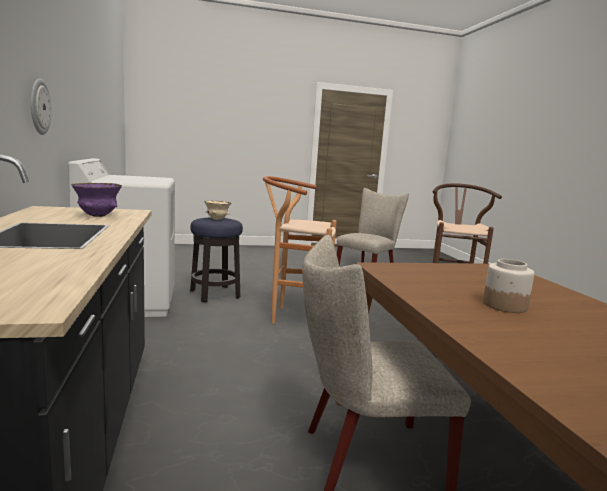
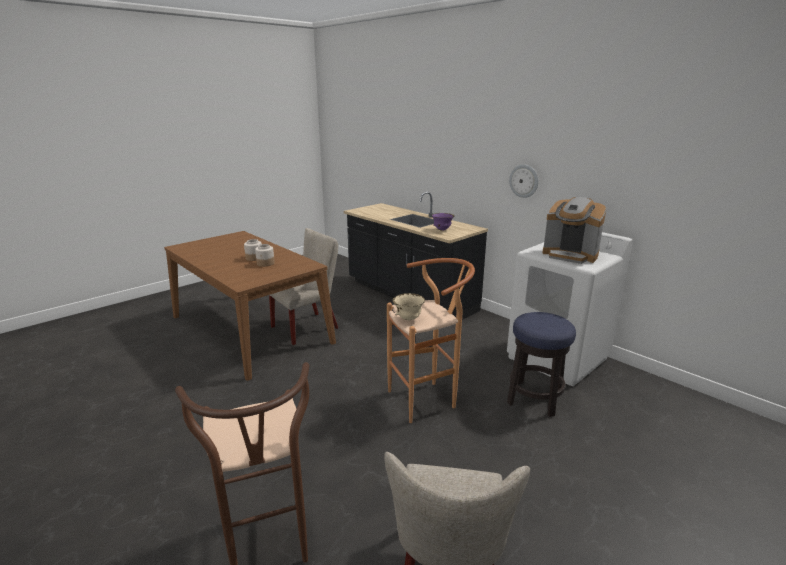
camera: 150 degrees right, 10 degrees up
beige bowl [204,201,231,220] -> beige bowl moved to [392,293,425,320]
none -> jar [255,244,275,267]
none -> coffee machine [542,197,607,264]

